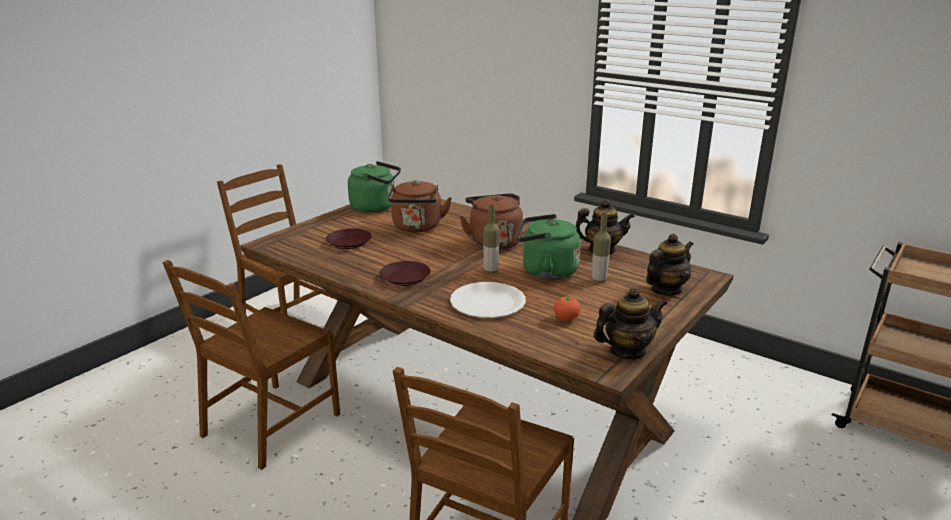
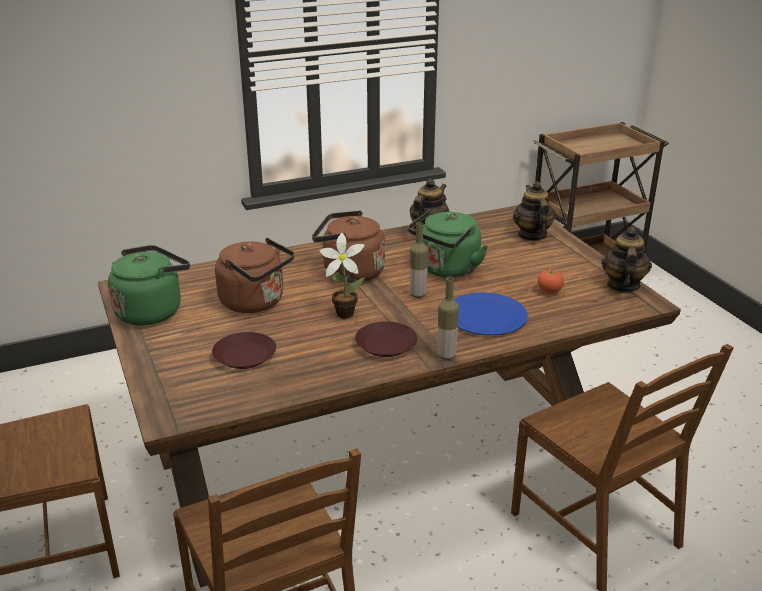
camera: 60 degrees left, 5 degrees up
white plate [450,282,526,318] -> blue plate [454,292,528,335]
bottle [592,213,611,283] -> bottle moved to [437,277,459,360]
none -> potted plant [319,233,365,318]

